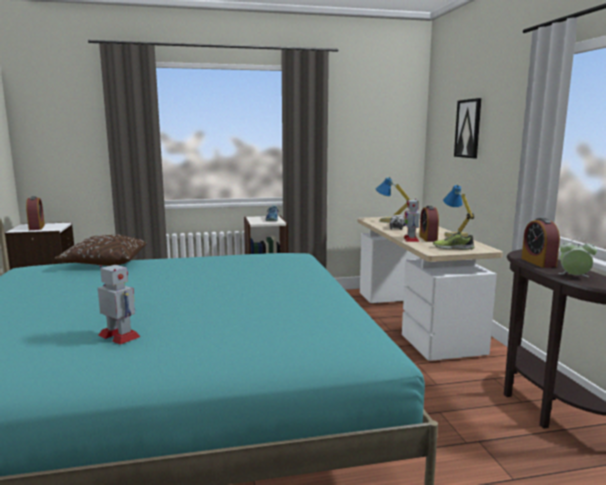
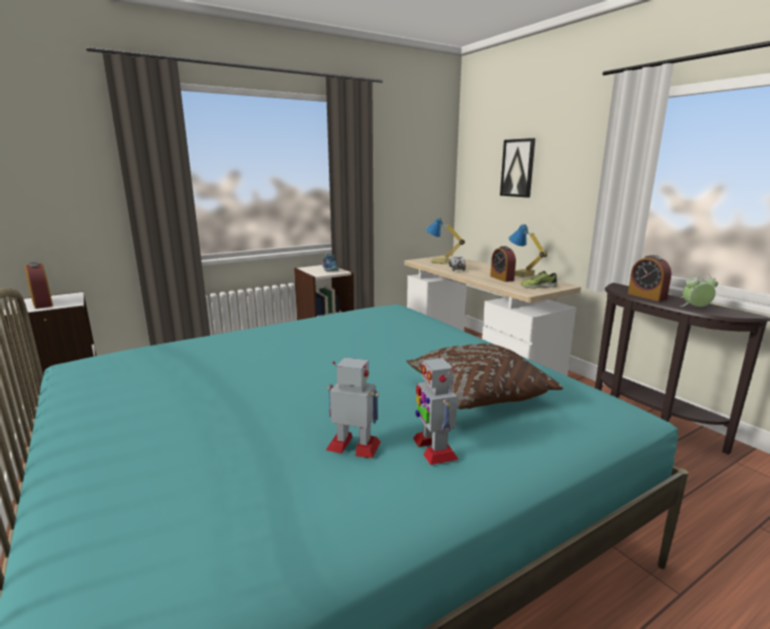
camera: 20 degrees left, 5 degrees up
brown pillow [55,235,147,266] -> brown pillow moved to [406,344,563,409]
toy robot [404,199,420,242] -> toy robot moved to [413,355,459,465]

